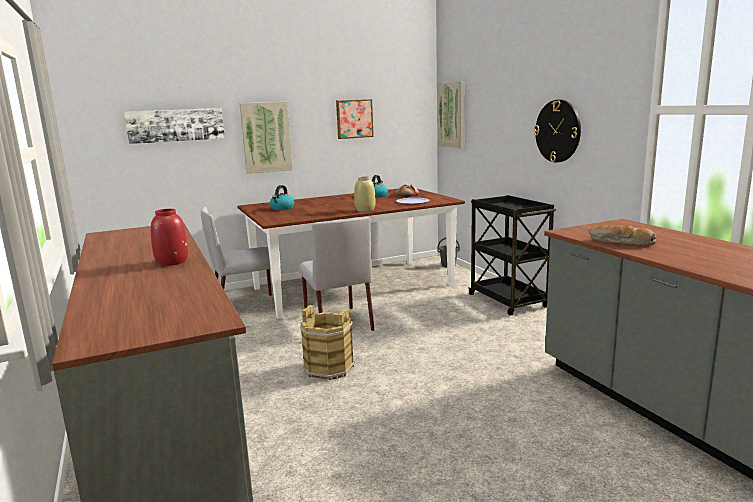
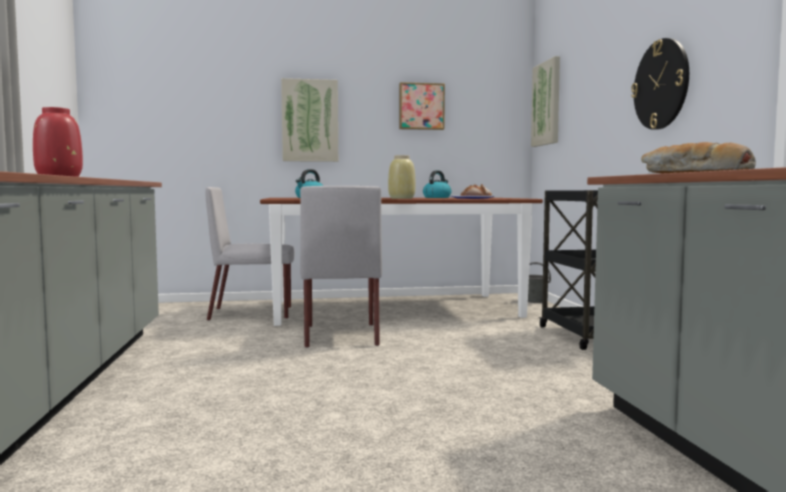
camera: 15 degrees right, 10 degrees down
picture [124,108,225,144] -> none
brown bucket [300,305,355,380] -> none

